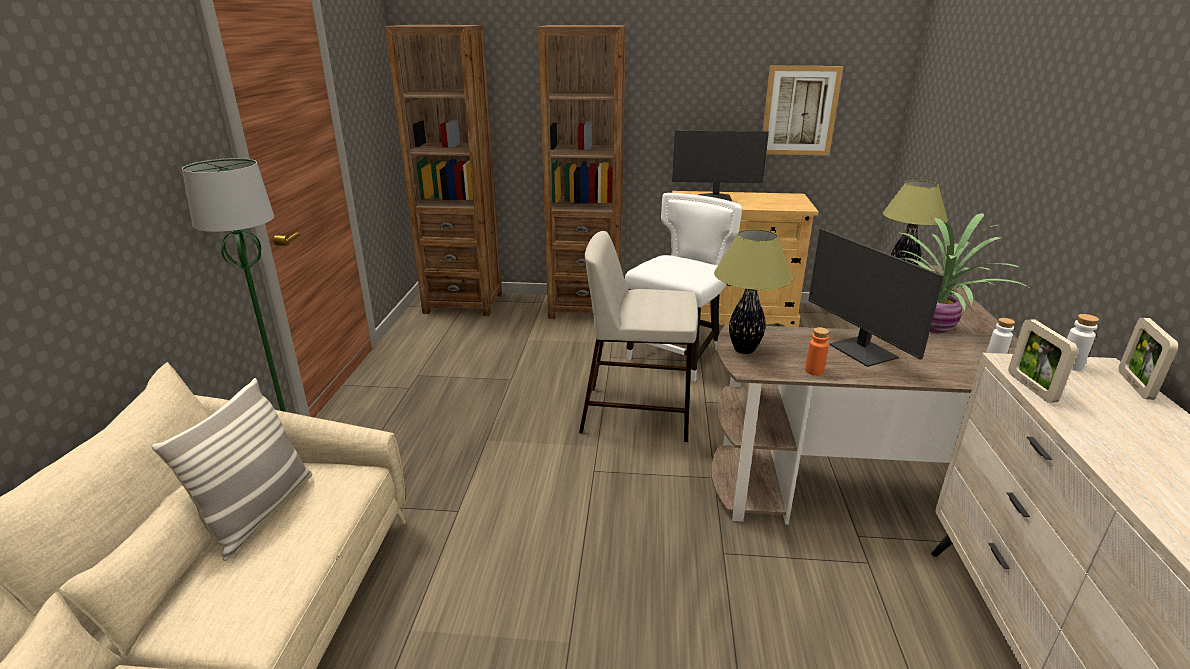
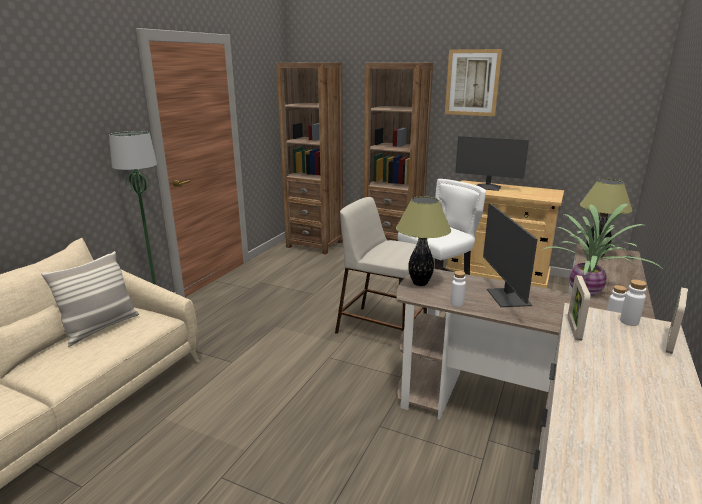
camera: 20 degrees right, 5 degrees down
picture [763,66,843,155] -> picture moved to [445,49,502,116]
orange bottle [805,327,829,376] -> white bottle [450,271,466,307]

